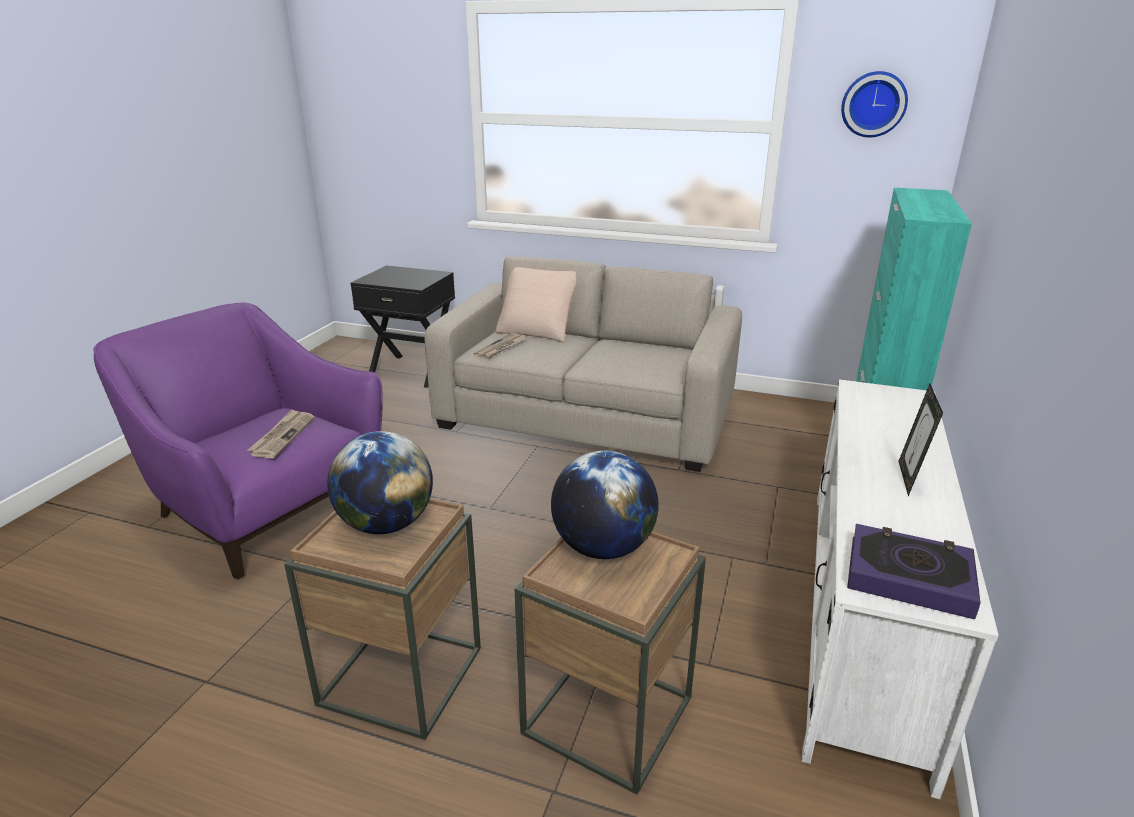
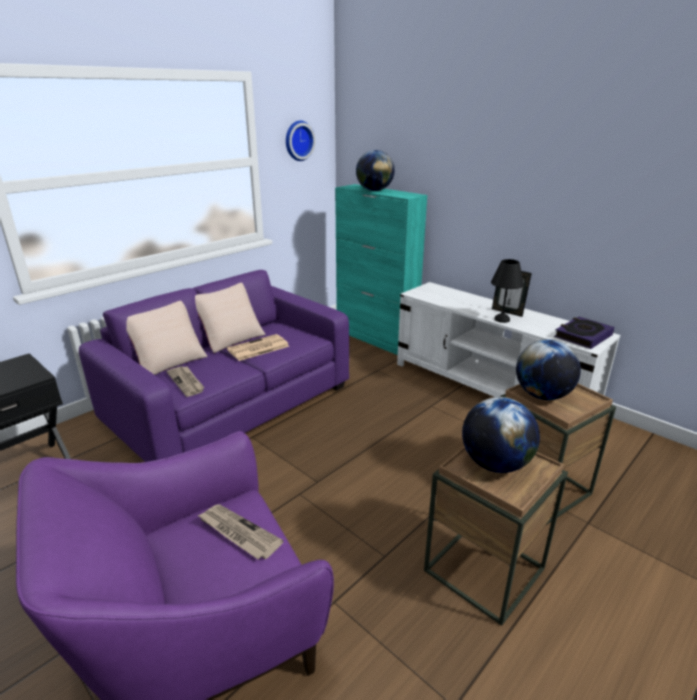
camera: 65 degrees left, 0 degrees up
beige sofa [424,256,742,472] -> purple sofa [79,270,349,462]
none -> beige pillow [195,283,266,353]
none -> newspaper [227,334,290,361]
none -> globe [356,150,395,191]
none -> black table lamp [491,259,524,323]

